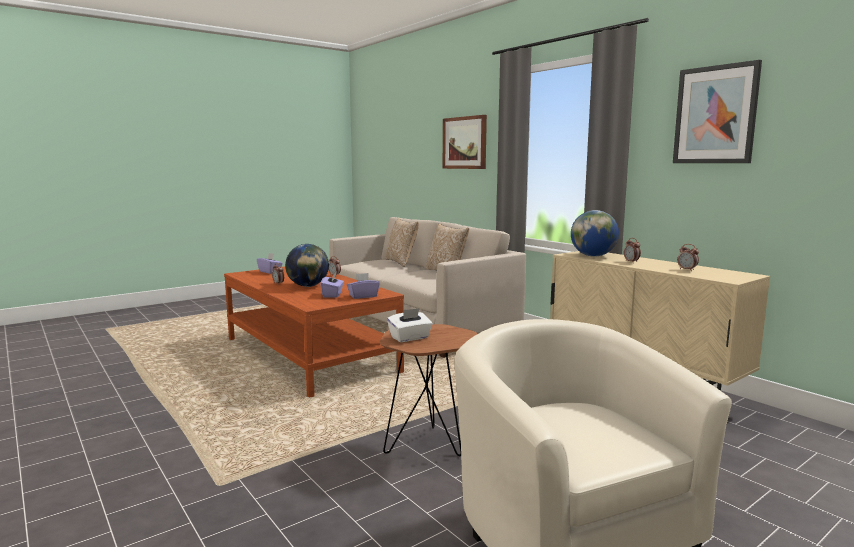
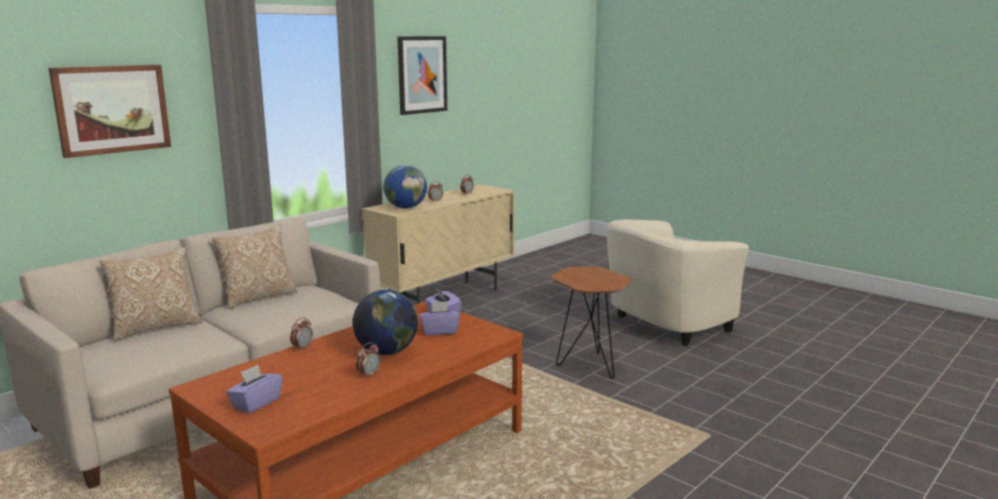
camera: 100 degrees left, 5 degrees up
white tissue box [387,308,433,342] -> none

